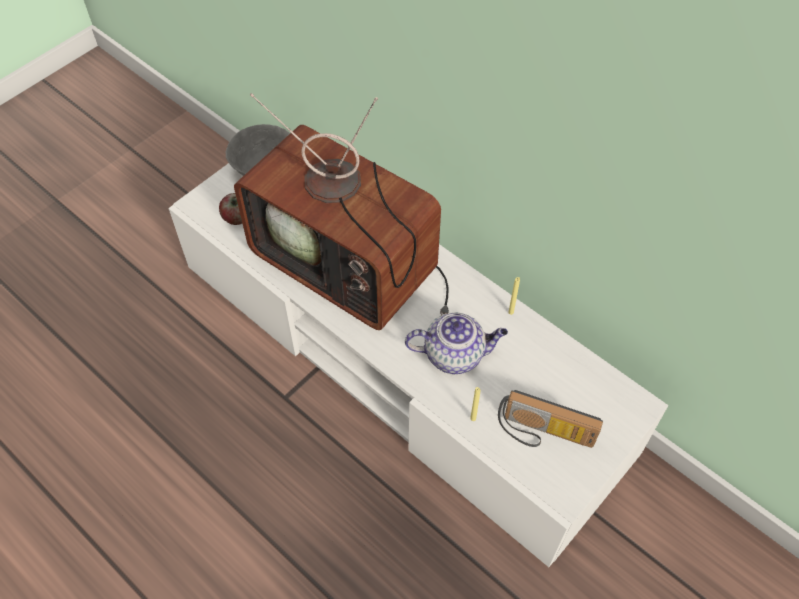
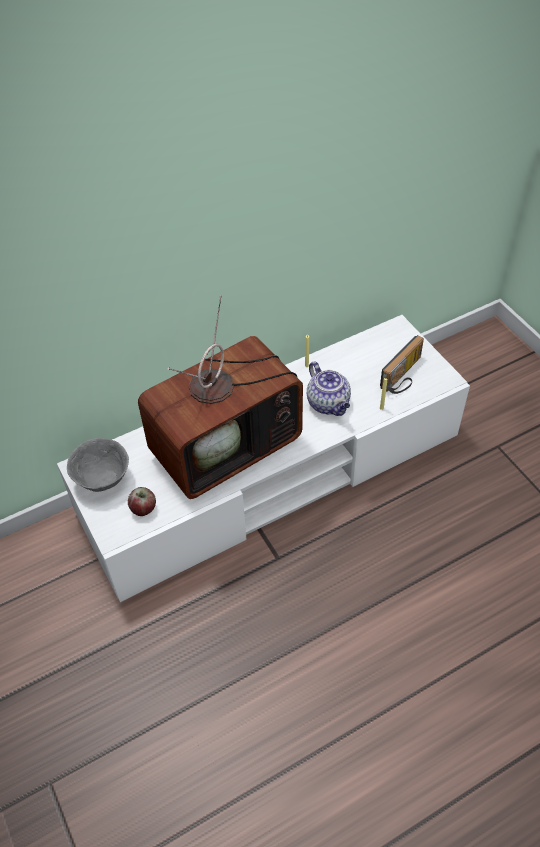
camera: 70 degrees left, 5 degrees down
teapot [405,312,508,374] -> teapot turned 135 degrees clockwise [307,362,351,416]

